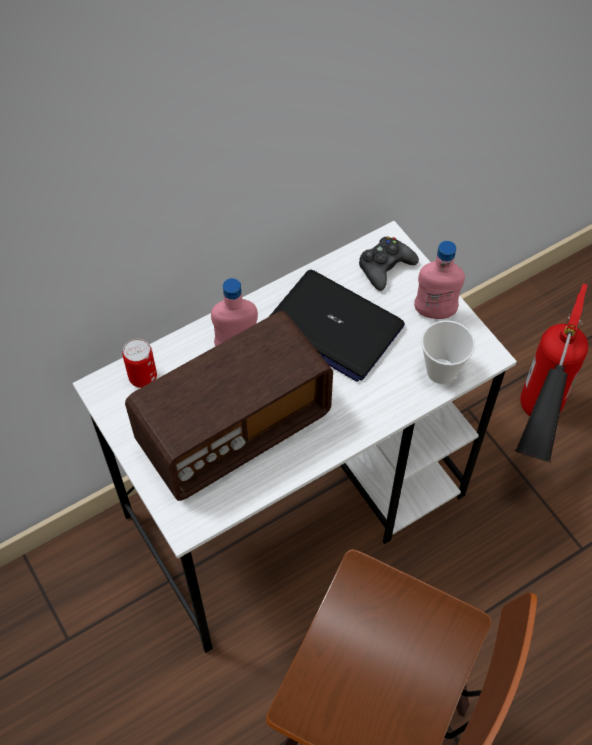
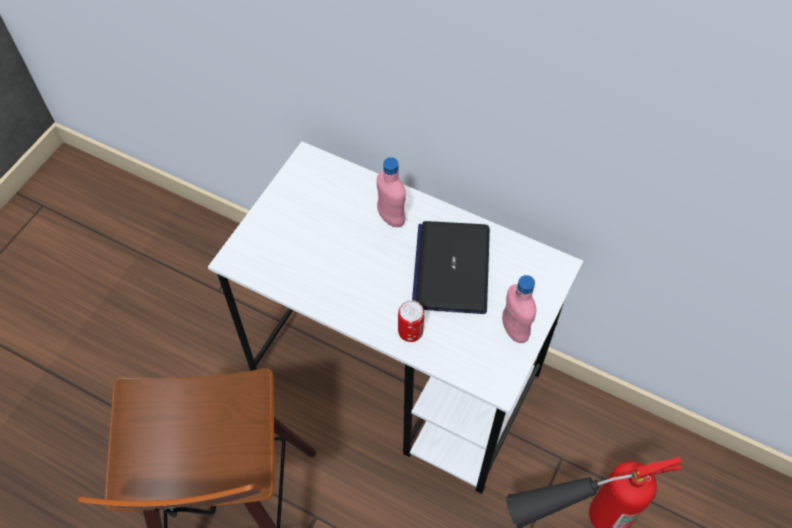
camera: 60 degrees right, 0 degrees up
can [122,339,157,388] -> can moved to [398,300,424,342]
radio [125,311,333,501] -> none
black game controller [359,237,419,291] -> none
cup [421,320,475,384] -> none

